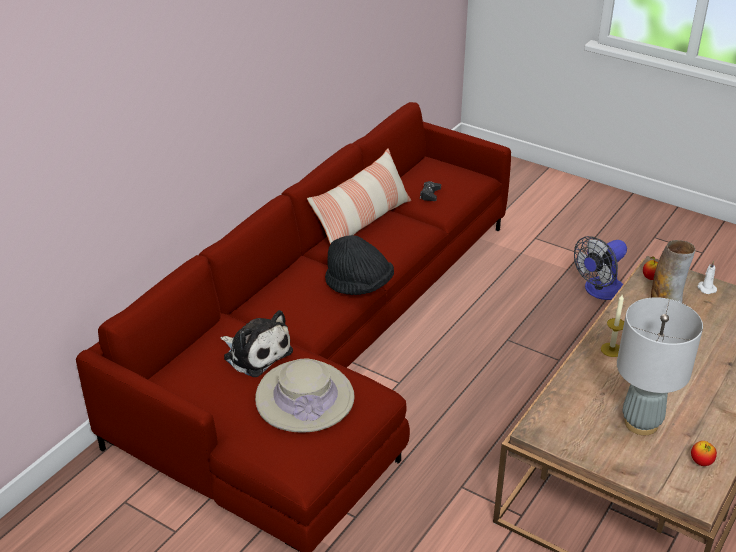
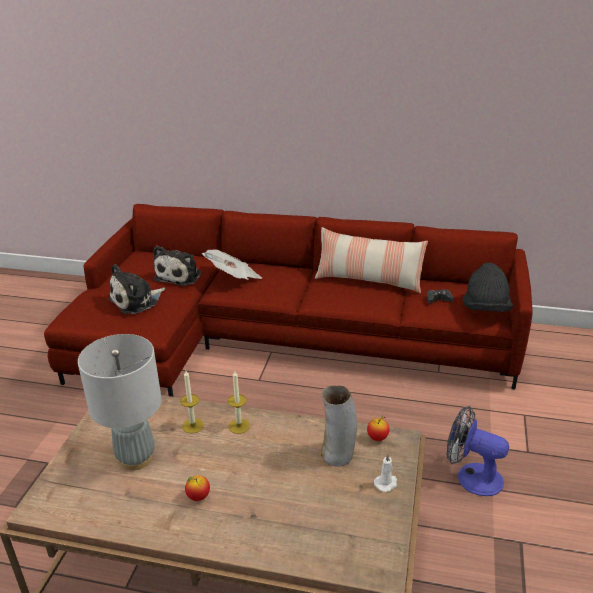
camera: 70 degrees right, 5 degrees down
beige hat [255,358,355,433] -> plush toy [109,264,165,314]
black hat [325,235,394,295] -> black hat moved to [463,262,513,312]
apple [691,441,717,466] -> apple moved to [185,475,210,501]
none -> candle [180,371,204,434]
none -> newspaper [202,249,262,280]

